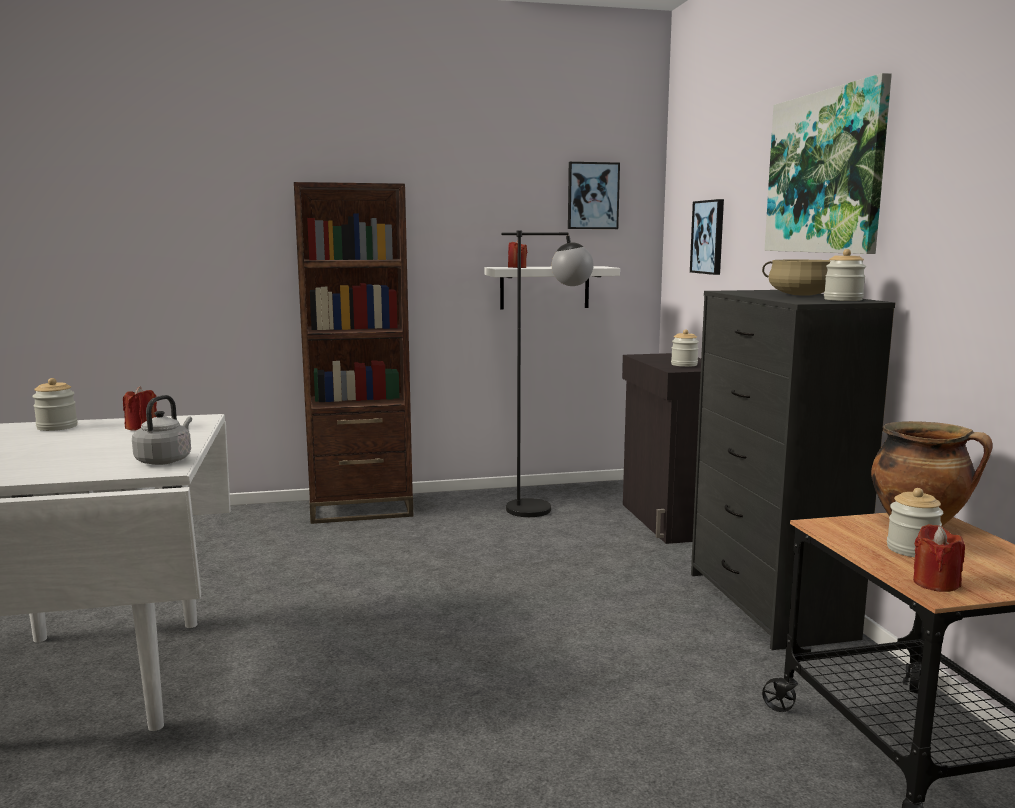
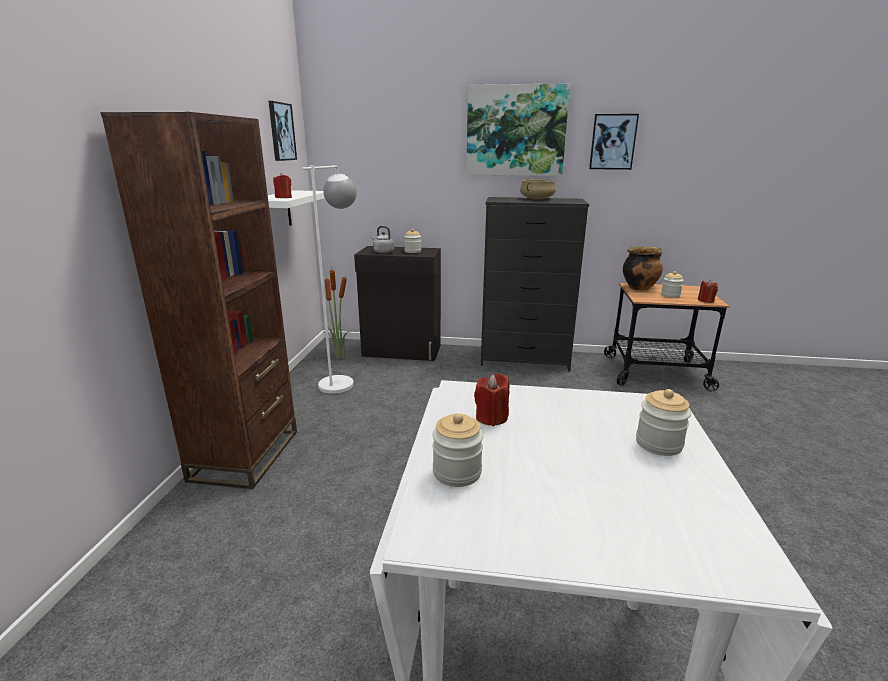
camera: 70 degrees left, 10 degrees up
grey kettle [132,395,192,465] -> grey kettle moved to [371,226,394,254]
black floor lamp [501,231,593,517] -> white floor lamp [302,165,357,394]
picture [690,199,724,275] -> picture moved to [589,114,639,170]
jar [824,249,866,301] -> jar moved to [636,389,691,456]
none -> potted plant [322,269,351,358]

